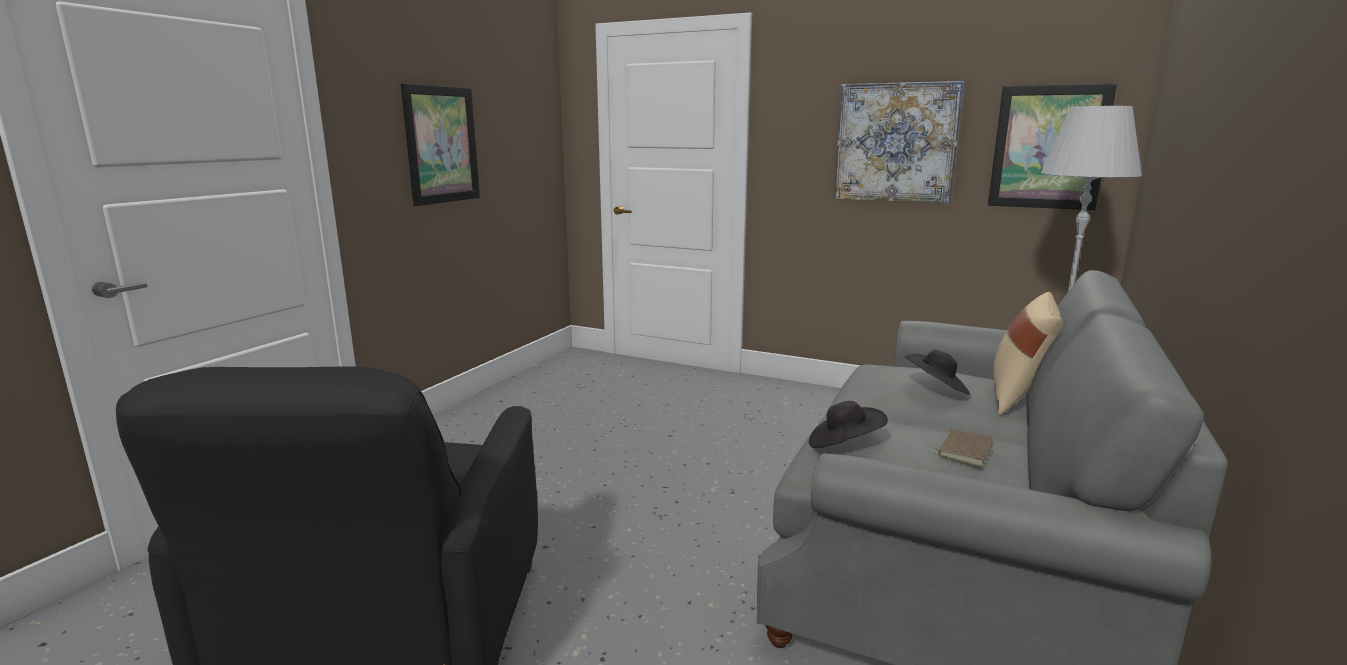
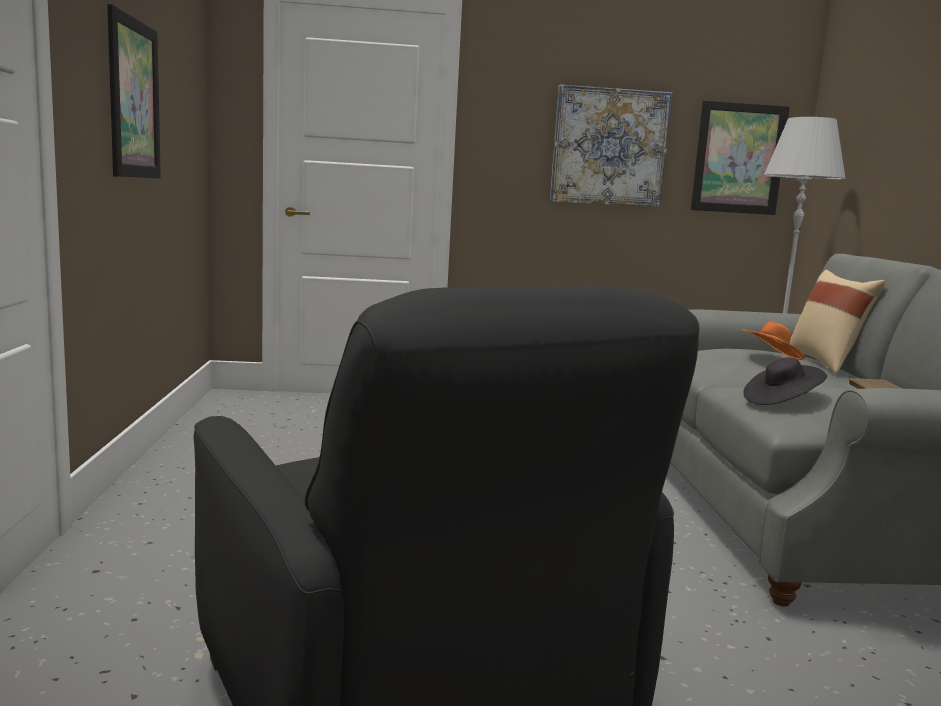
camera: 30 degrees left, 5 degrees down
black hat [905,350,970,394] -> orange hat [742,322,805,360]

